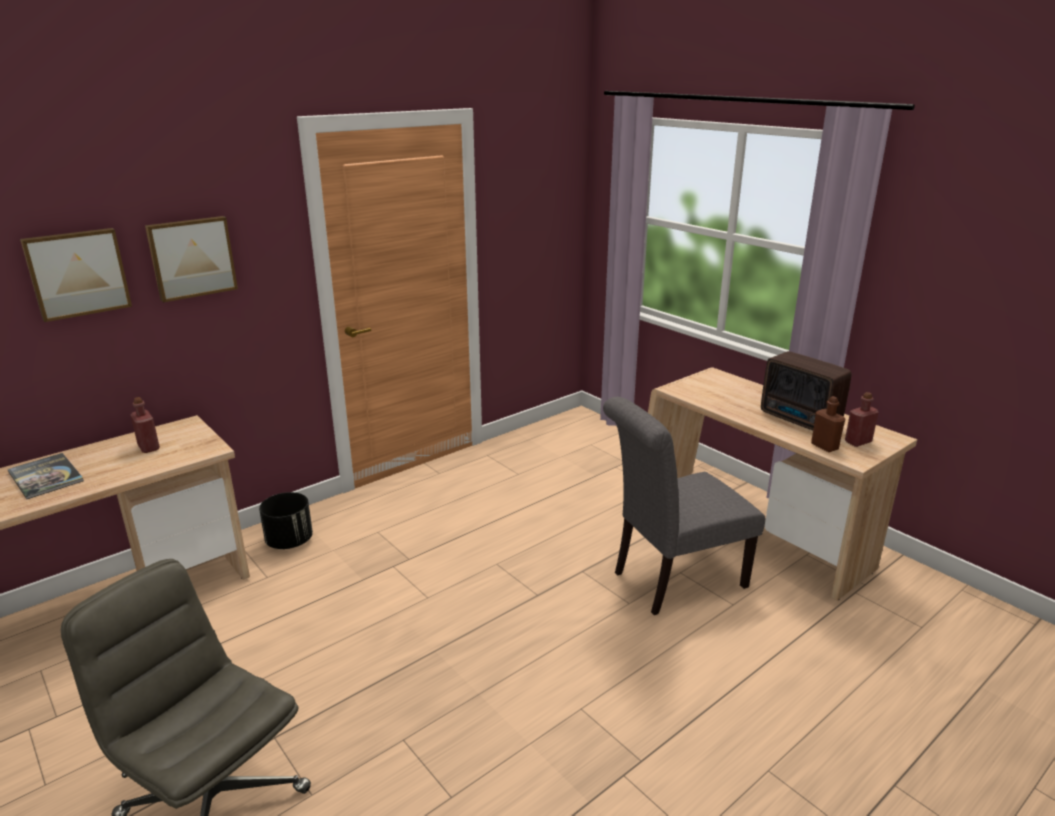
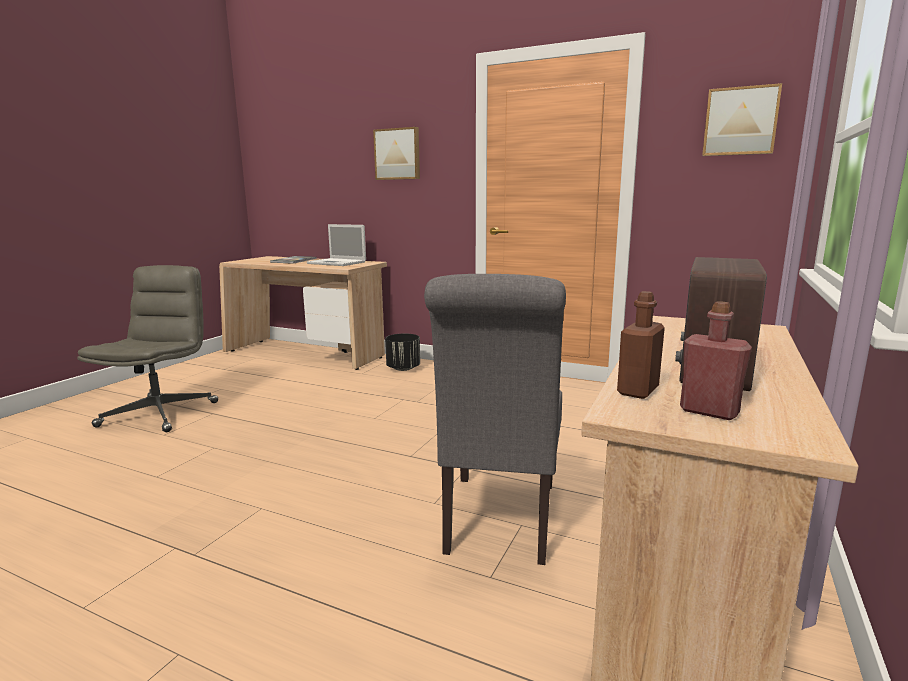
camera: 65 degrees right, 10 degrees down
picture [20,228,132,322] -> picture moved to [702,83,782,156]
red bottle [130,397,160,453] -> laptop [307,224,366,266]
grey chair [603,397,765,615] -> grey chair turned 120 degrees counterclockwise [424,274,566,565]

